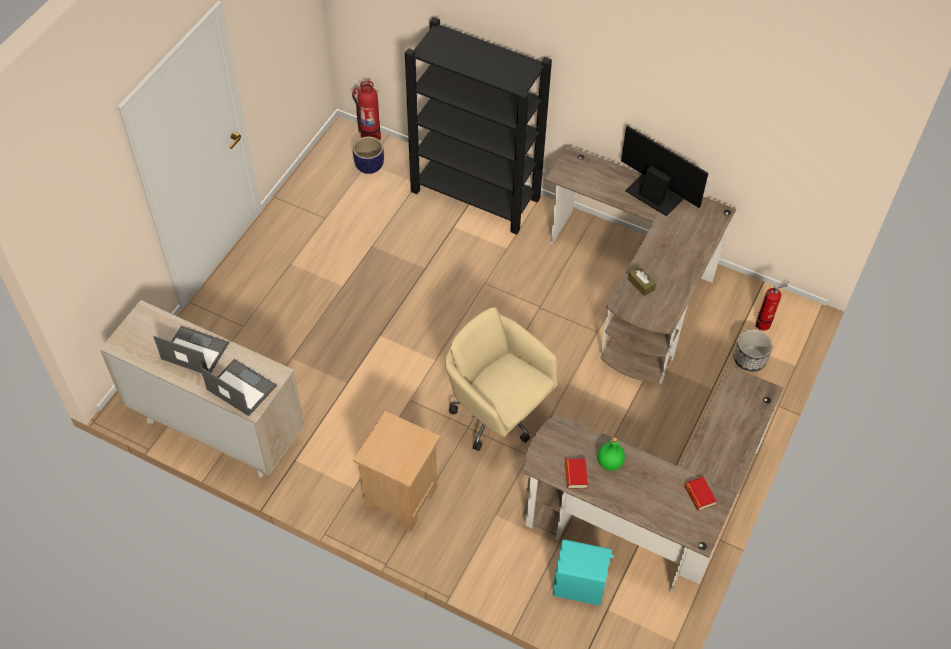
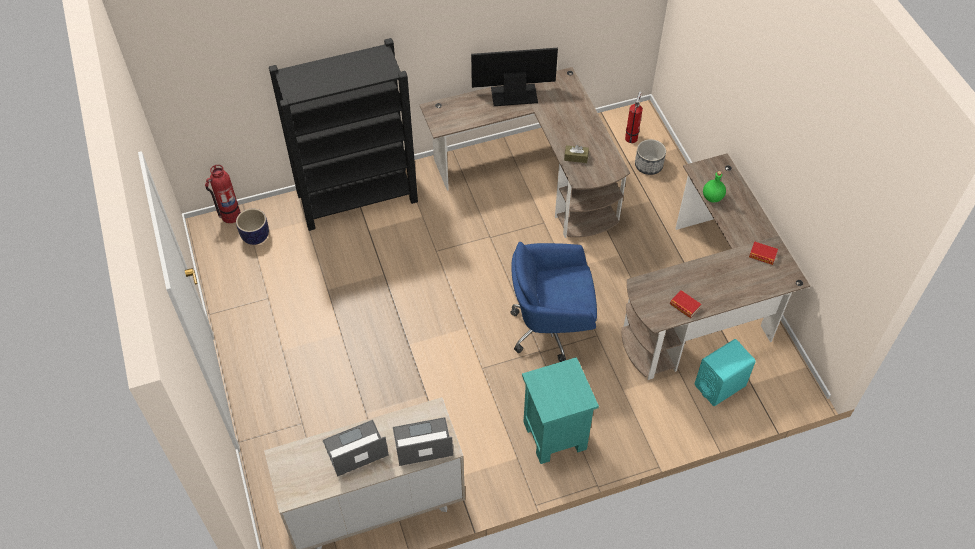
camera: 45 degrees left, 0 degrees up
beige nightstand [353,411,440,531] -> turquoise nightstand [522,357,599,464]
beige office chair [445,307,558,451] -> blue office chair [510,242,597,362]
green bottle [598,437,625,471] -> green bottle moved to [703,171,726,203]

